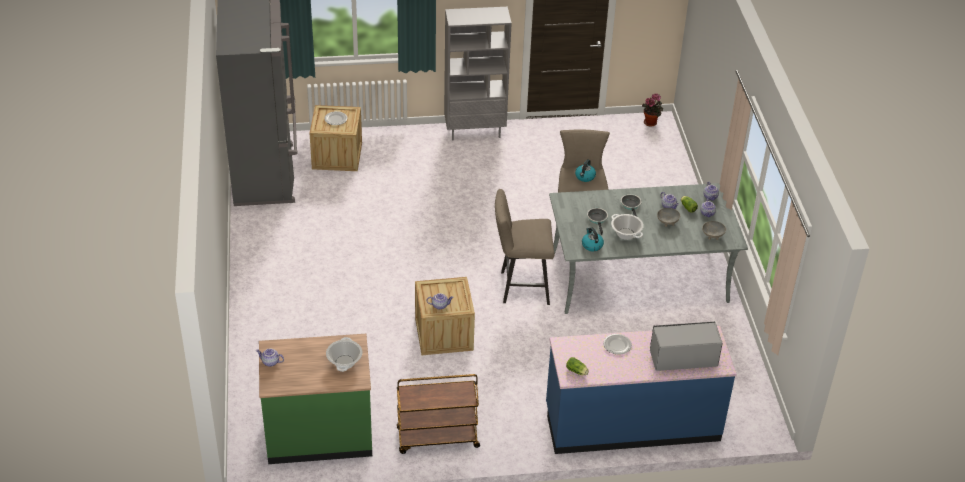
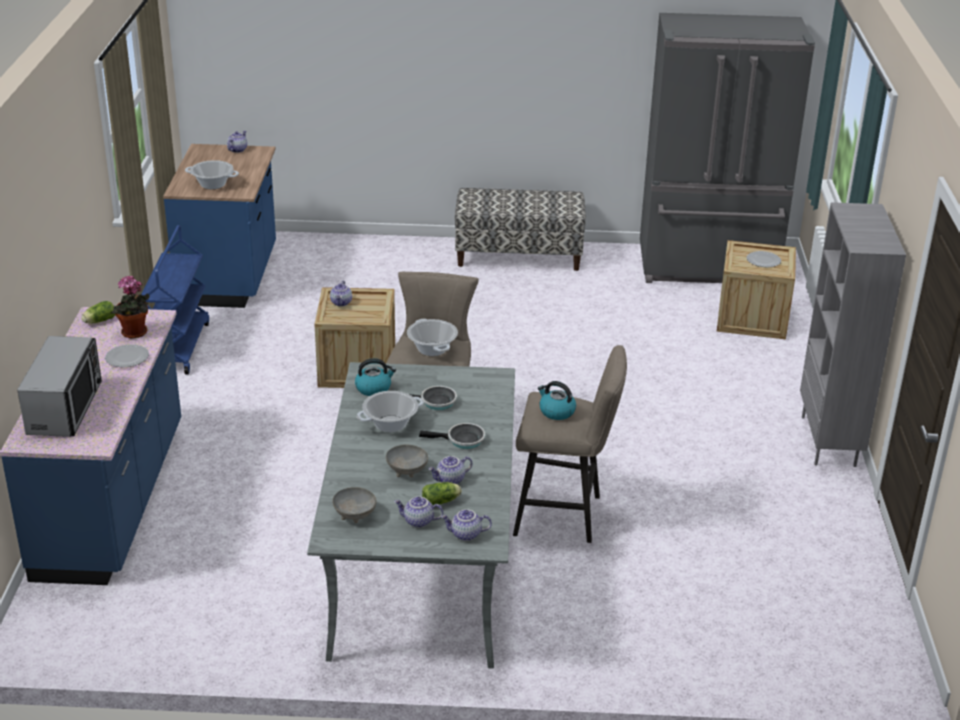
camera: 100 degrees right, 10 degrees down
green counter [259,334,372,464] -> blue counter [163,144,276,308]
brown cart [397,374,480,454] -> blue cart [141,225,209,375]
potted plant [642,94,663,126] -> potted plant moved to [111,276,150,339]
none -> cooking pot [407,319,458,356]
none -> bench [455,188,586,271]

